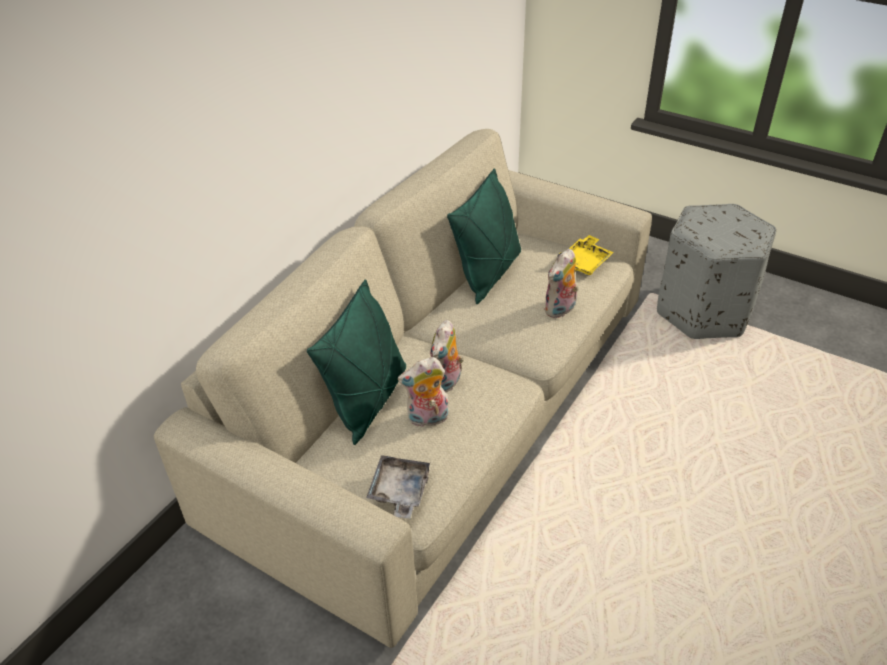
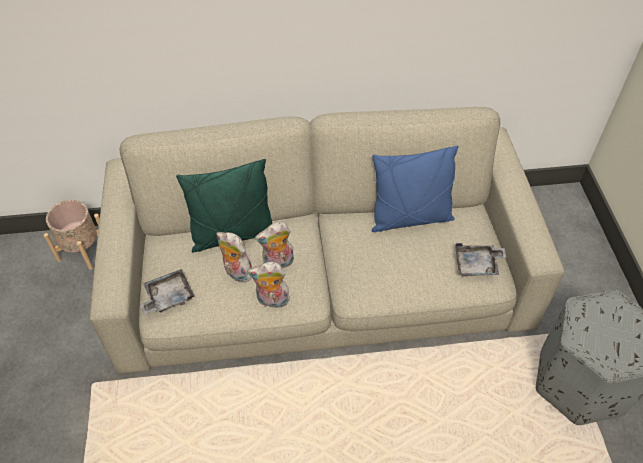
camera: 50 degrees right, 10 degrees up
green pillow [447,168,521,304] -> blue pillow [372,146,459,232]
plush toy [544,249,579,318] -> plush toy moved to [247,262,290,308]
yellow tray [557,235,614,275] -> grey tray [455,243,506,276]
none -> beige planter [44,200,100,270]

